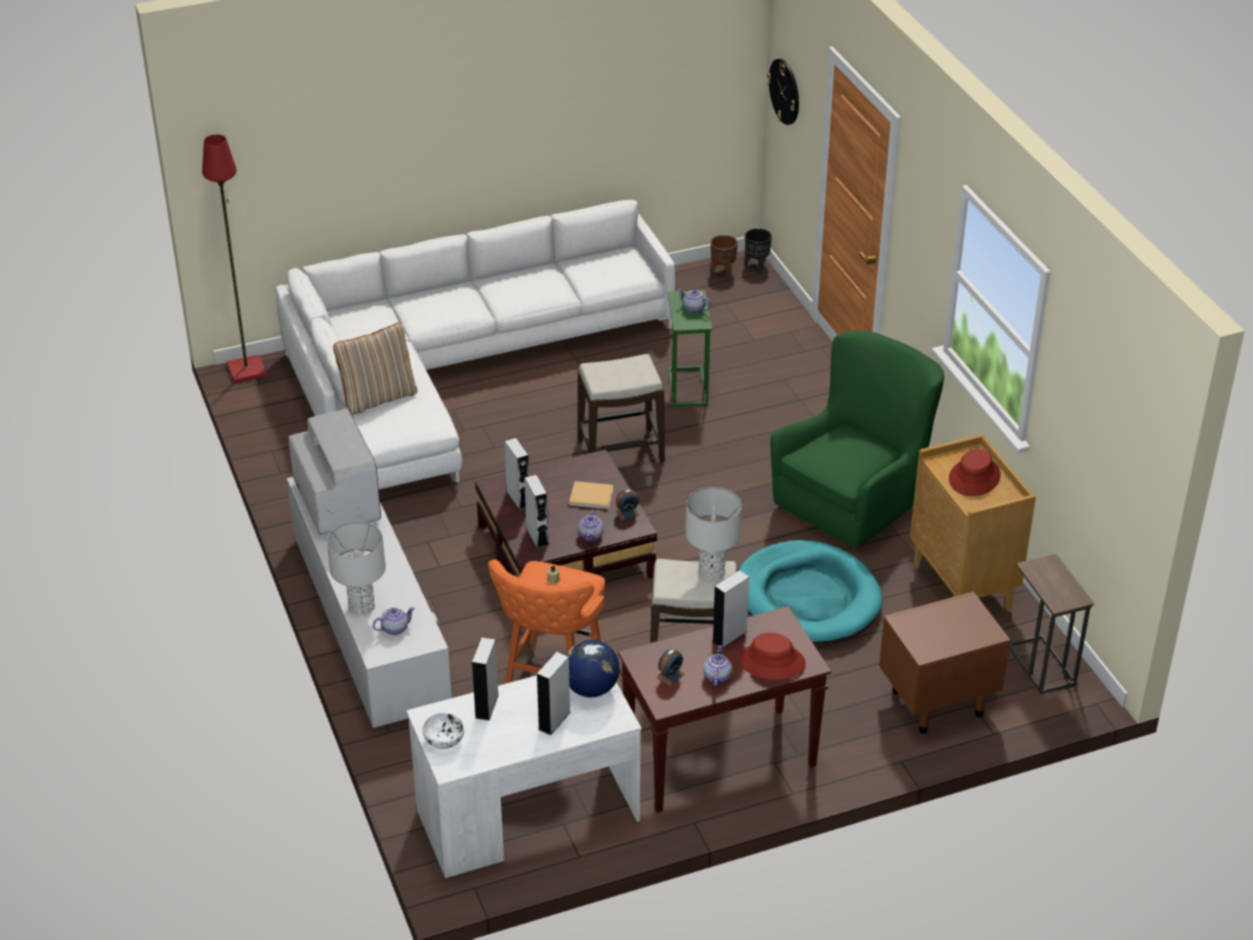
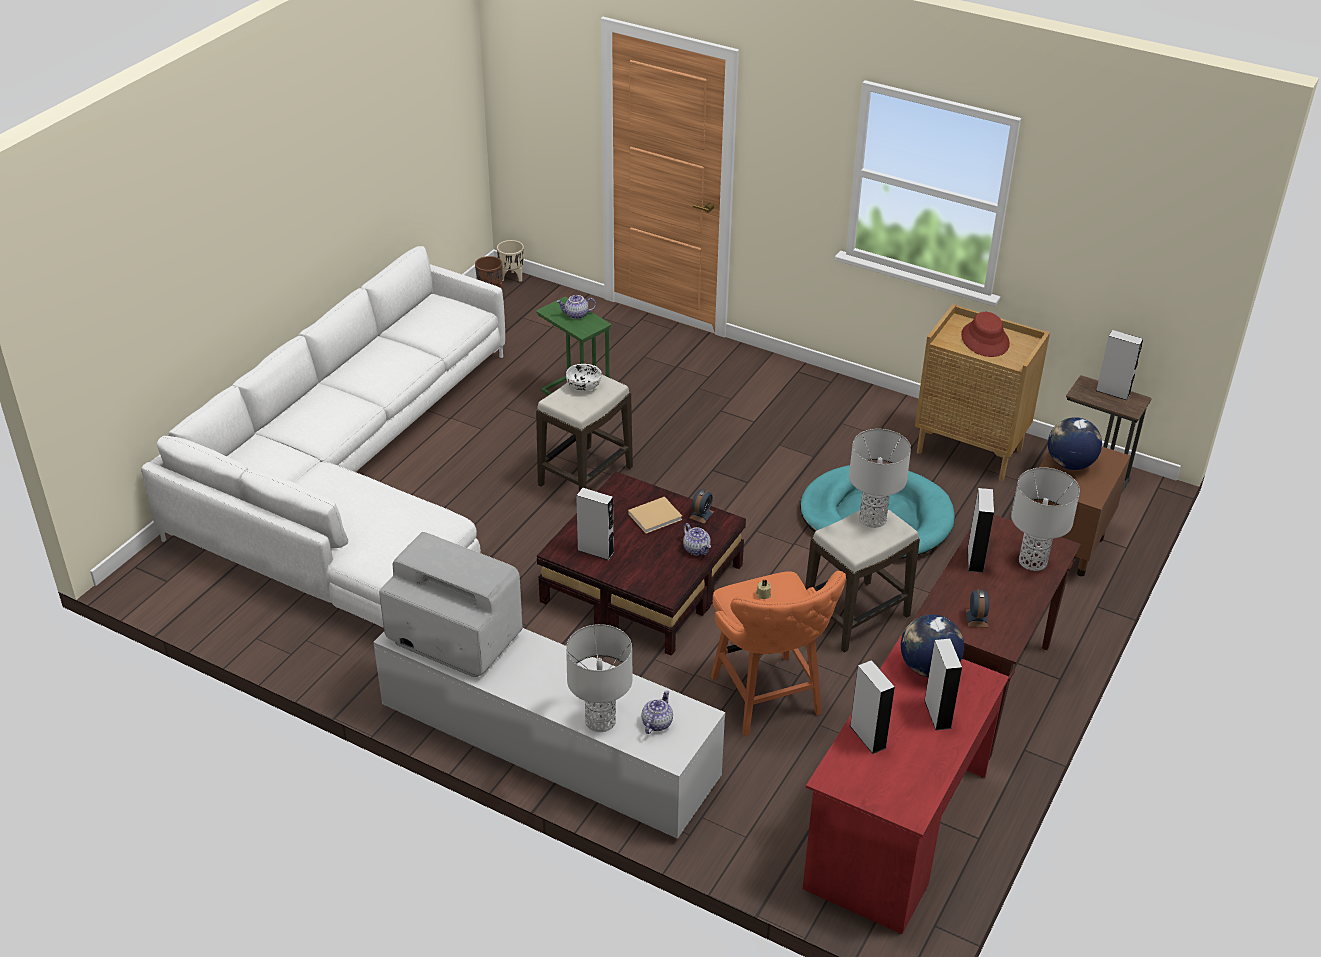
camera: 40 degrees left, 0 degrees up
red floor lamp [202,134,267,383] -> none
beige pillow [333,323,417,415] -> none
white desk [406,675,641,878] -> red desk [803,636,1009,934]
white bowl [422,713,464,749] -> white bowl moved to [566,364,602,391]
grey speaker [524,475,549,548] -> grey speaker moved to [1096,330,1143,400]
teapot [703,645,732,686] -> none
red hat [739,633,806,680] -> white table lamp [1011,467,1080,571]
black planter [745,228,772,272] -> beige planter [497,240,524,282]
wall clock [767,59,799,125] -> none
green armchair [771,331,944,548] -> none
none -> globe [1048,417,1102,470]

